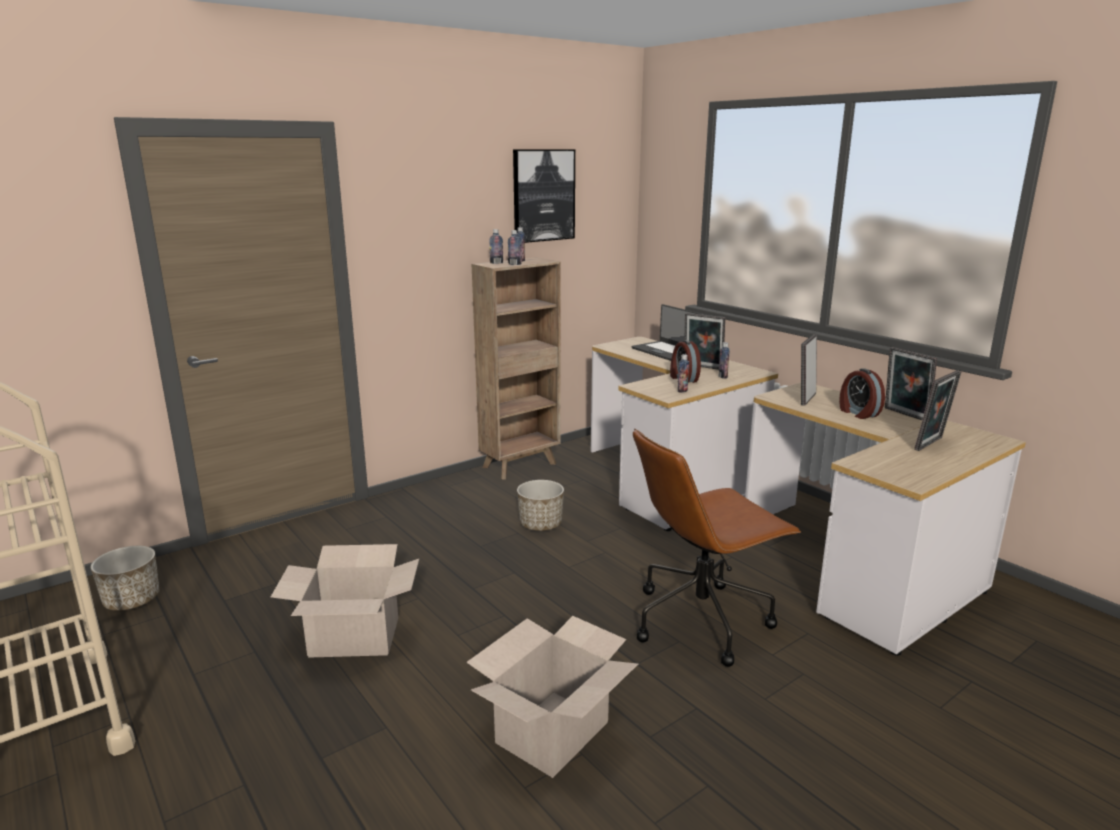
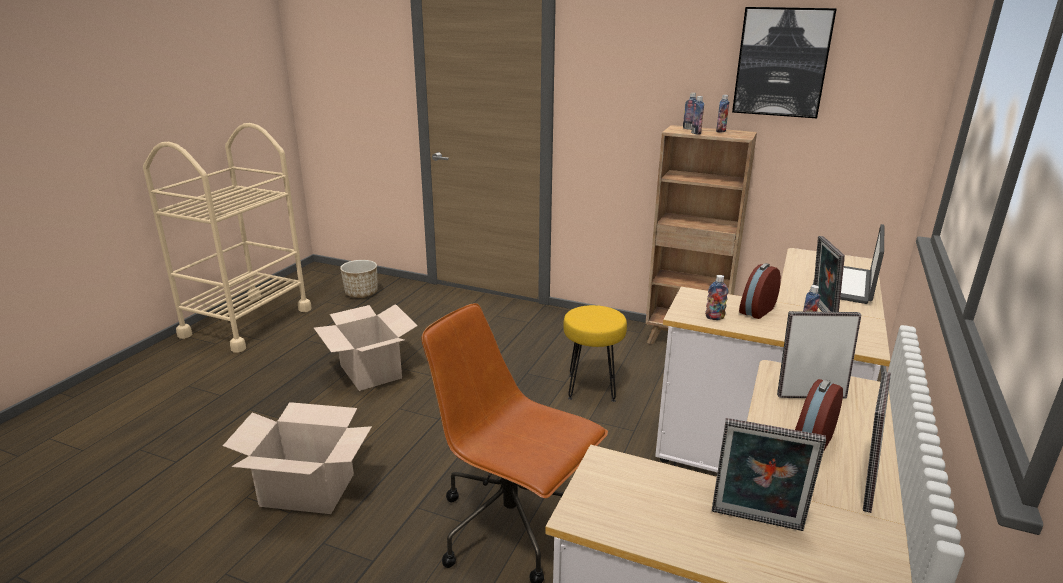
camera: 60 degrees right, 5 degrees up
planter [517,480,564,531] -> yellow stool [563,305,627,402]

